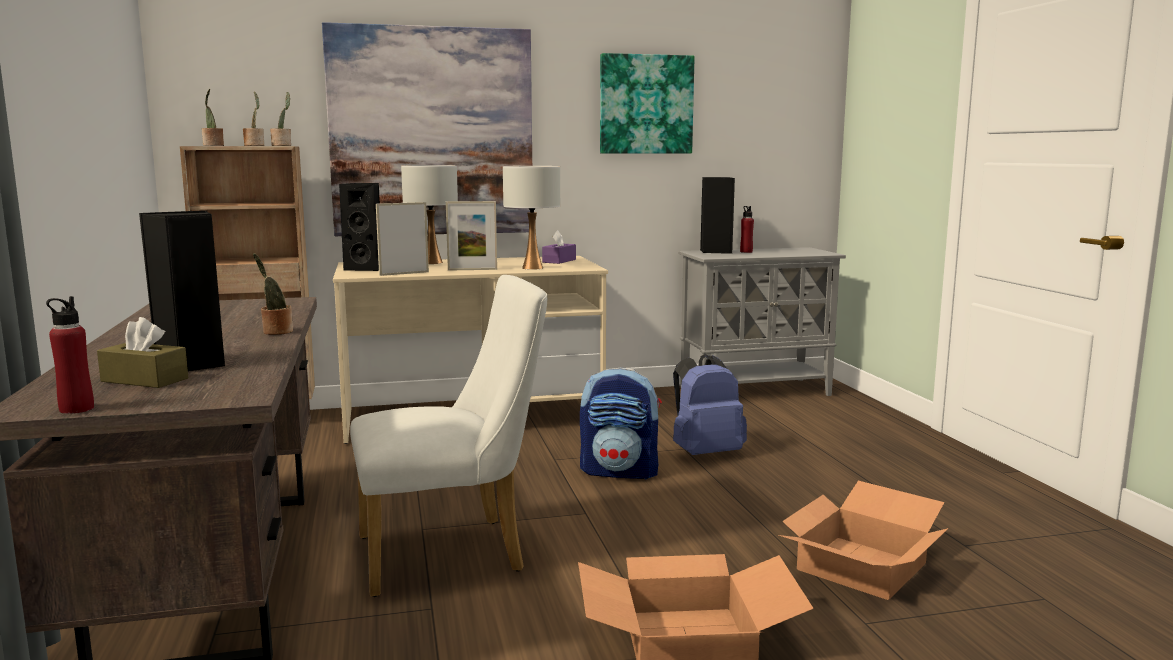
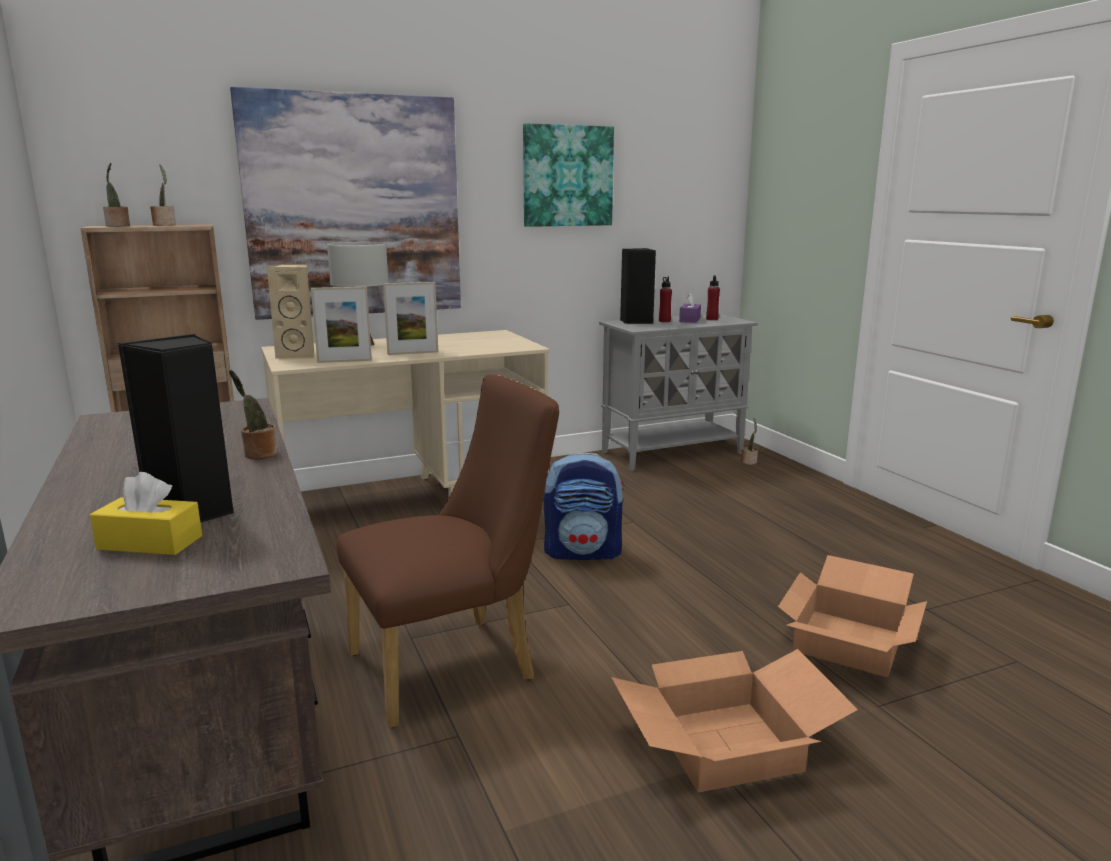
camera: 10 degrees left, 5 degrees up
red bottle [46,296,94,414] -> red bottle moved to [706,275,720,320]
brown tissue box [97,317,188,388] -> yellow tissue box [90,472,202,555]
potted plant [270,92,291,146] -> potted plant moved to [741,418,758,465]
black speaker [339,183,380,271] -> beige speaker [266,264,315,359]
white chair [350,275,547,597] -> brown chair [337,374,559,728]
picture frame [376,202,429,276] -> picture frame turned 150 degrees counterclockwise [311,287,372,363]
white table lamp [503,166,560,270] -> none
purple tissue box [542,230,576,264] -> purple tissue box moved to [679,293,701,323]
blue backpack [673,354,747,455] -> none

